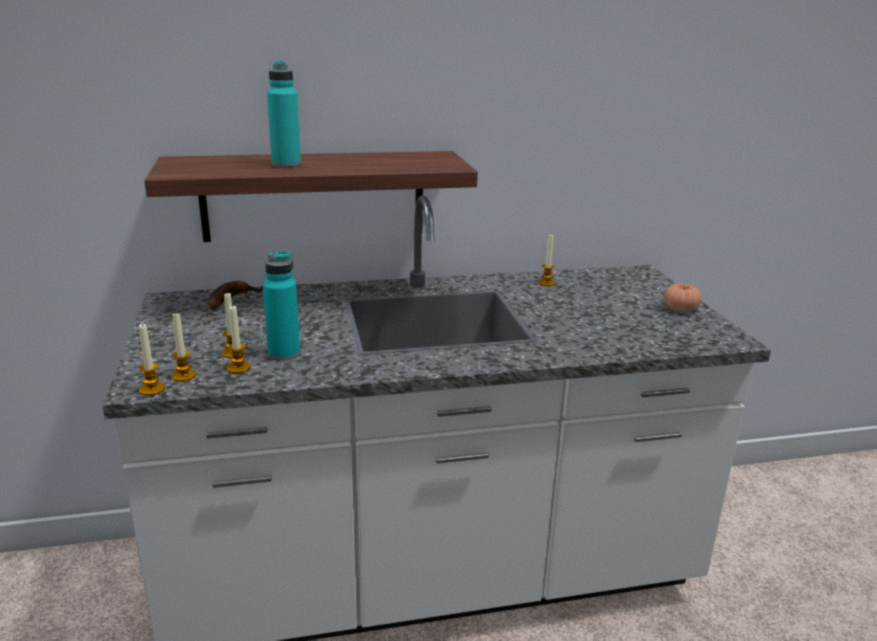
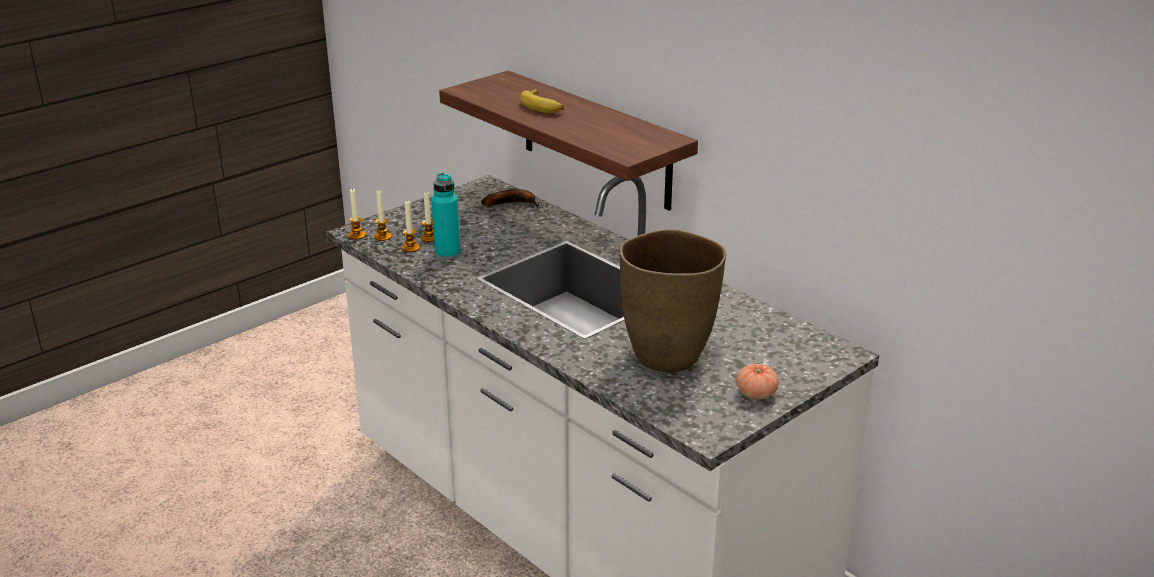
camera: 60 degrees right, 5 degrees up
turquoise bottle [267,61,301,167] -> banana [520,89,564,113]
candle [538,234,556,286] -> none
none -> brown vase [620,229,726,372]

